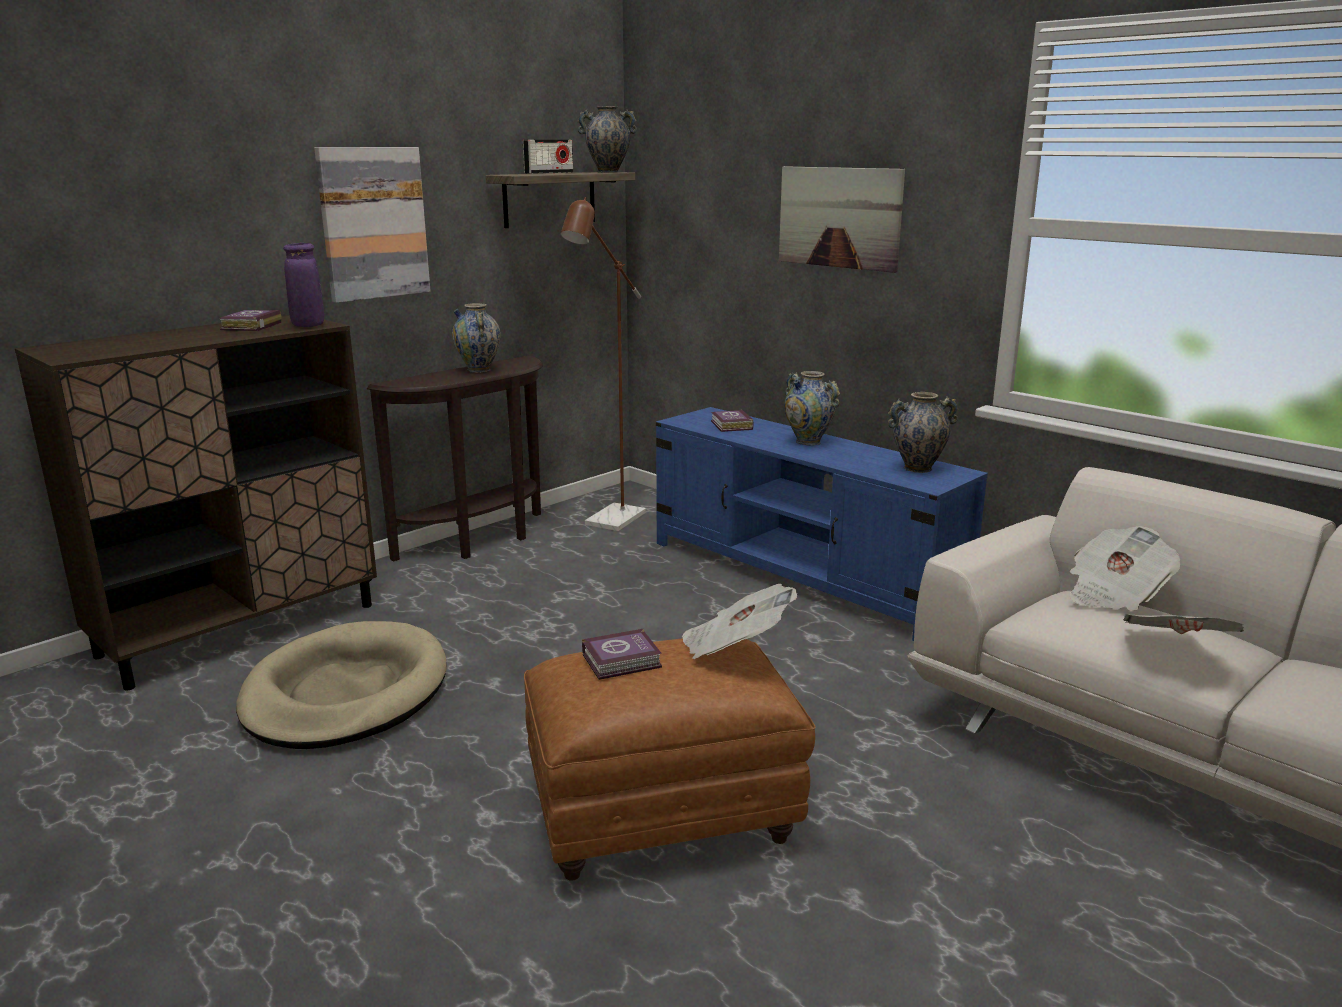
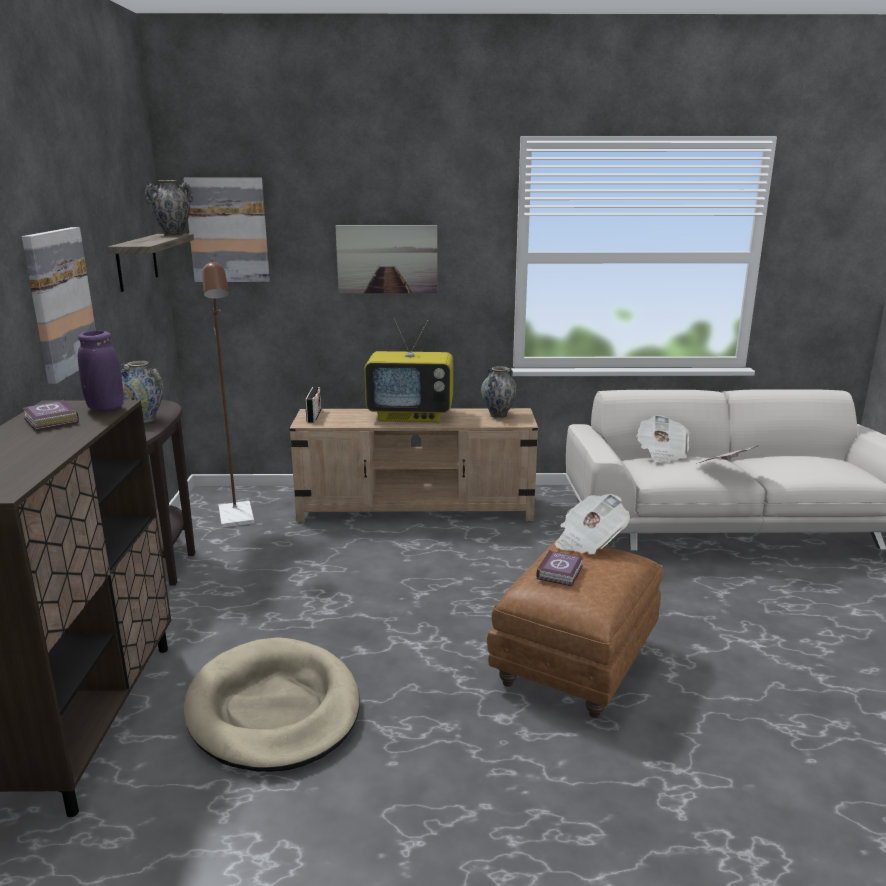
camera: 45 degrees left, 0 degrees up
radio [523,140,573,174] -> radio moved to [305,387,321,423]
blue tv stand [656,407,988,641] -> beige tv stand [289,408,538,522]
book [711,409,754,432] -> none
vase [784,371,840,446] -> television [365,318,453,422]
none -> picture [183,178,270,282]

